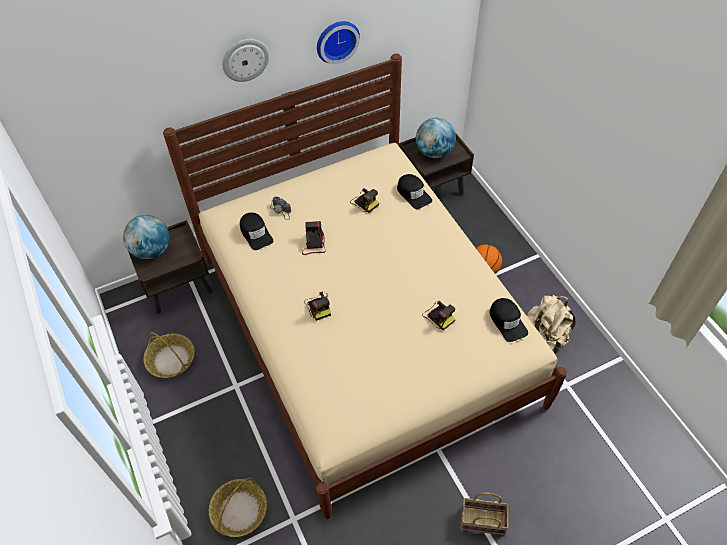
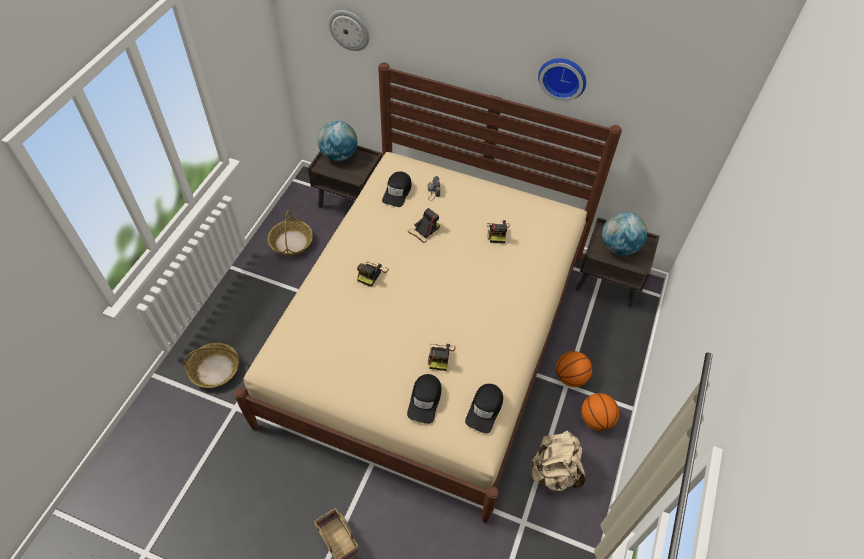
camera: 45 degrees right, 0 degrees up
wall clock [222,39,269,82] -> wall clock moved to [328,10,369,51]
black cap [397,174,432,209] -> black cap moved to [407,374,441,424]
none -> basketball [581,393,619,431]

